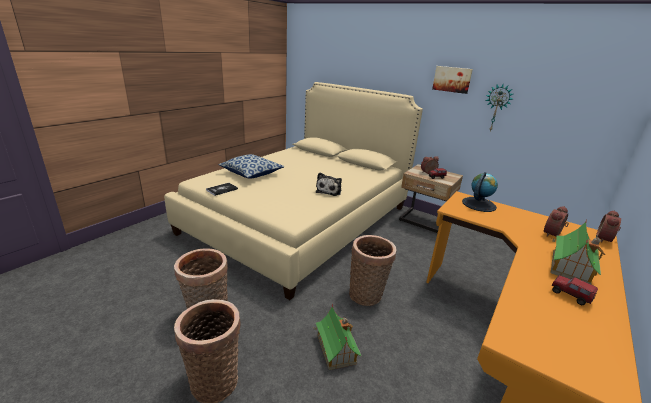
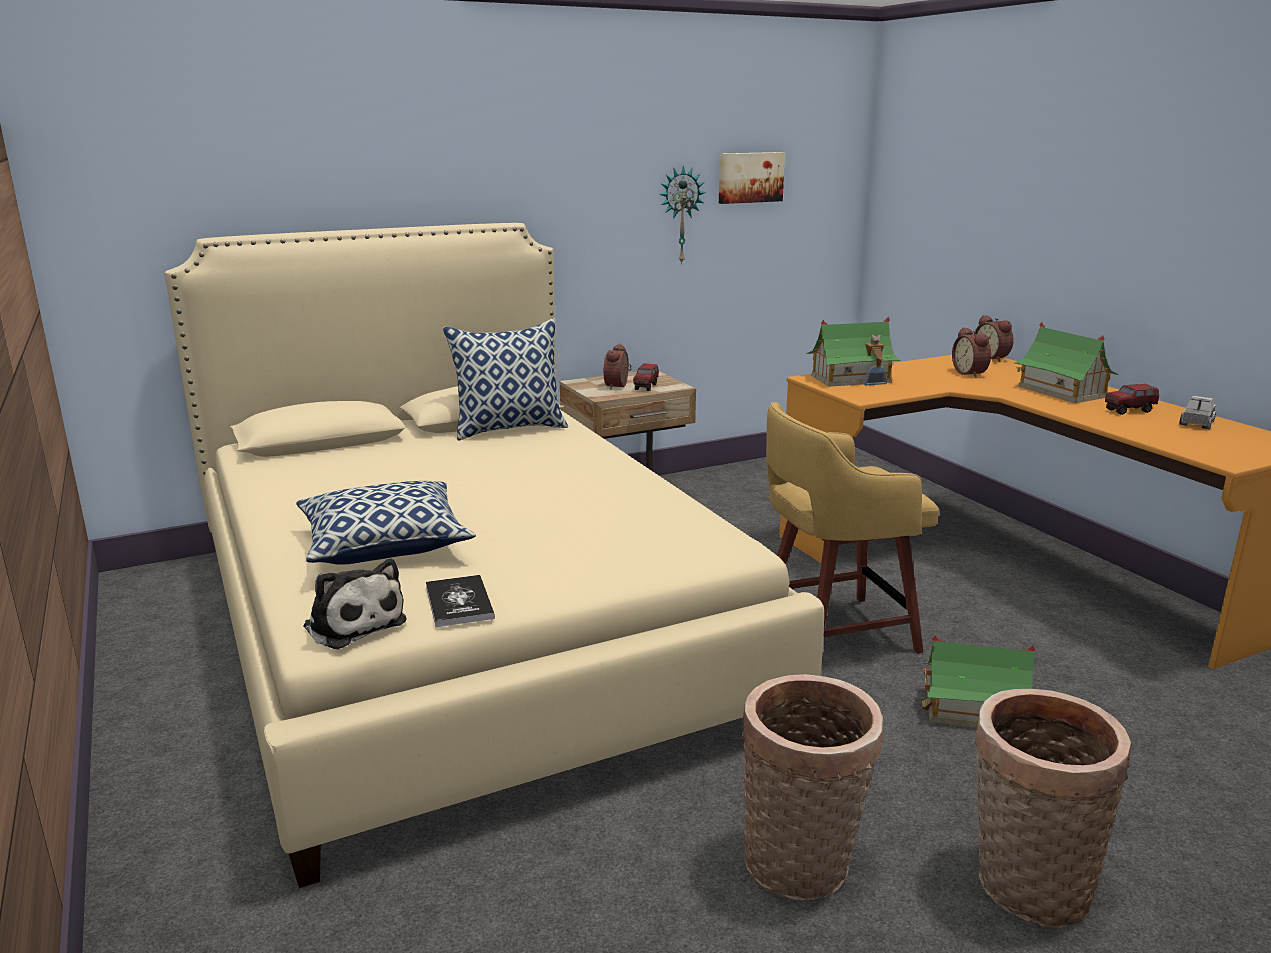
camera: 60 degrees left, 5 degrees down
plush toy [316,173,342,196] -> plush toy moved to [303,559,407,649]
basket [349,235,397,306] -> yellow stool [766,402,939,653]
picture [432,66,473,94] -> picture moved to [719,152,785,204]
globe [462,172,498,212] -> toy house [806,317,900,387]
none -> pillow [443,318,568,441]
none -> toy truck [1179,396,1216,429]

